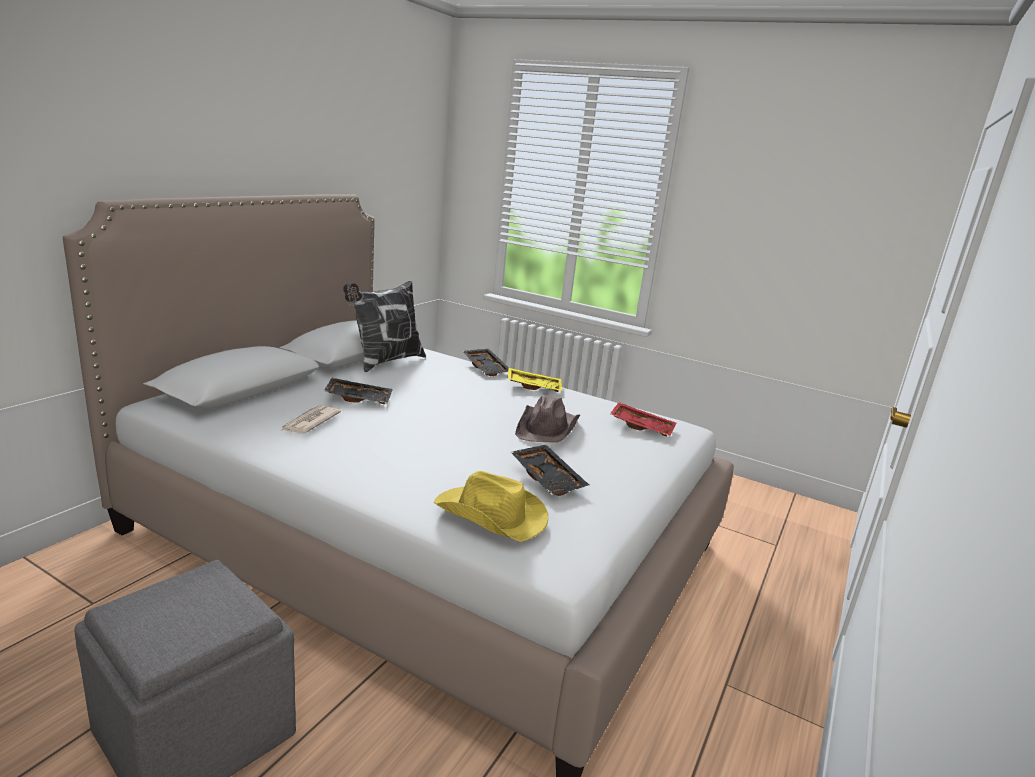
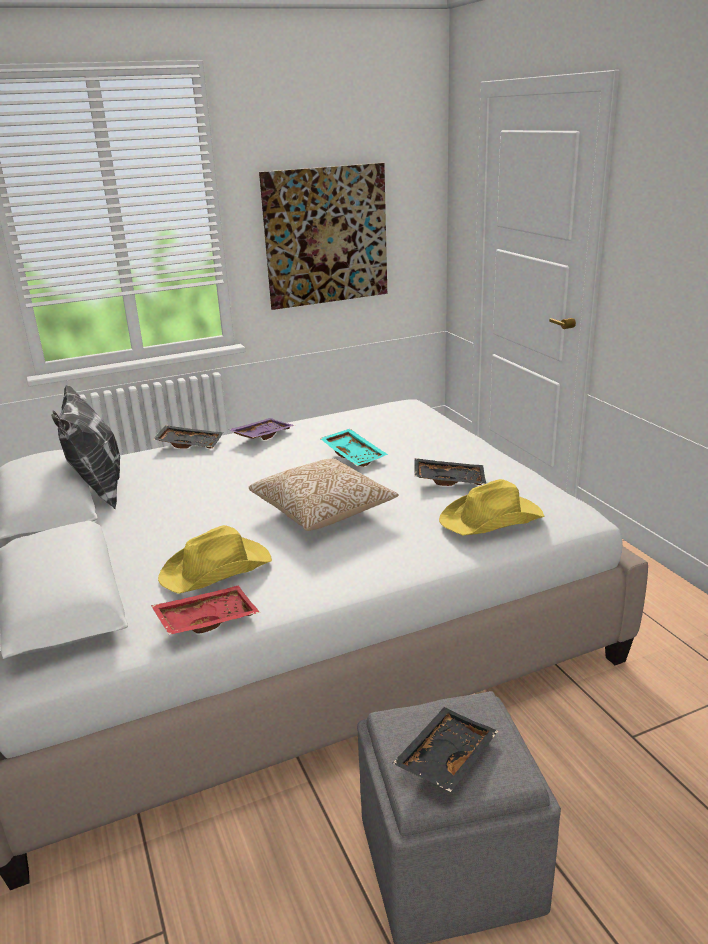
camera: 50 degrees left, 5 degrees up
newspaper [280,406,341,434] -> yellow hat [158,525,272,594]
black tray [324,378,393,404] -> black tray moved to [393,707,498,792]
yellow tray [507,368,562,392] -> purple tray [228,418,295,440]
brown hat [515,395,581,443] -> turquoise tray [320,429,388,467]
red tray [610,402,676,436] -> red tray moved to [151,585,260,635]
none -> pillow [249,458,399,531]
none -> picture [259,163,387,310]

